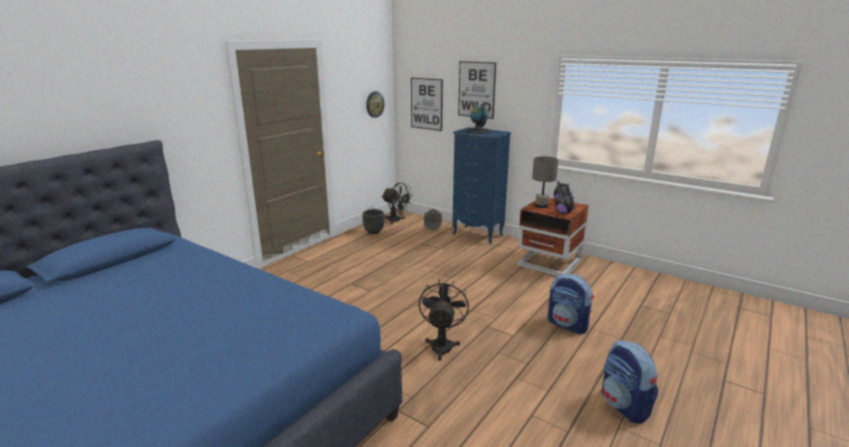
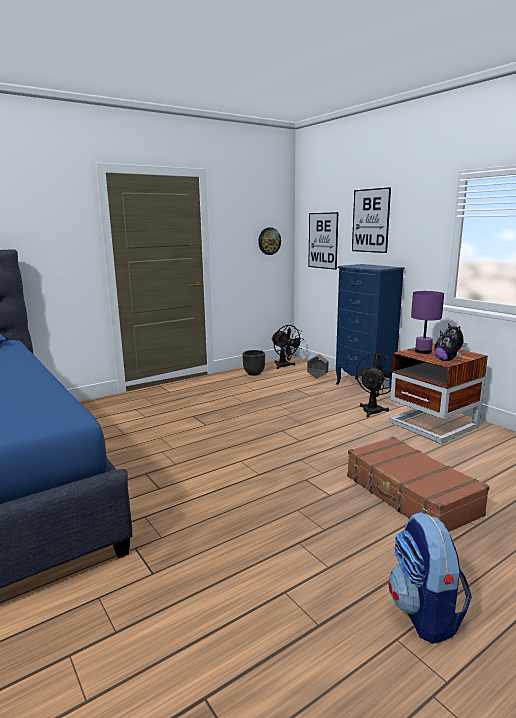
camera: 20 degrees right, 5 degrees down
black fan [419,279,469,361] -> black fan moved to [356,353,393,417]
globe [466,104,491,134] -> none
grey table lamp [532,156,558,208] -> purple table lamp [411,291,444,354]
backpack [548,274,594,334] -> brown suitcase [347,437,490,532]

